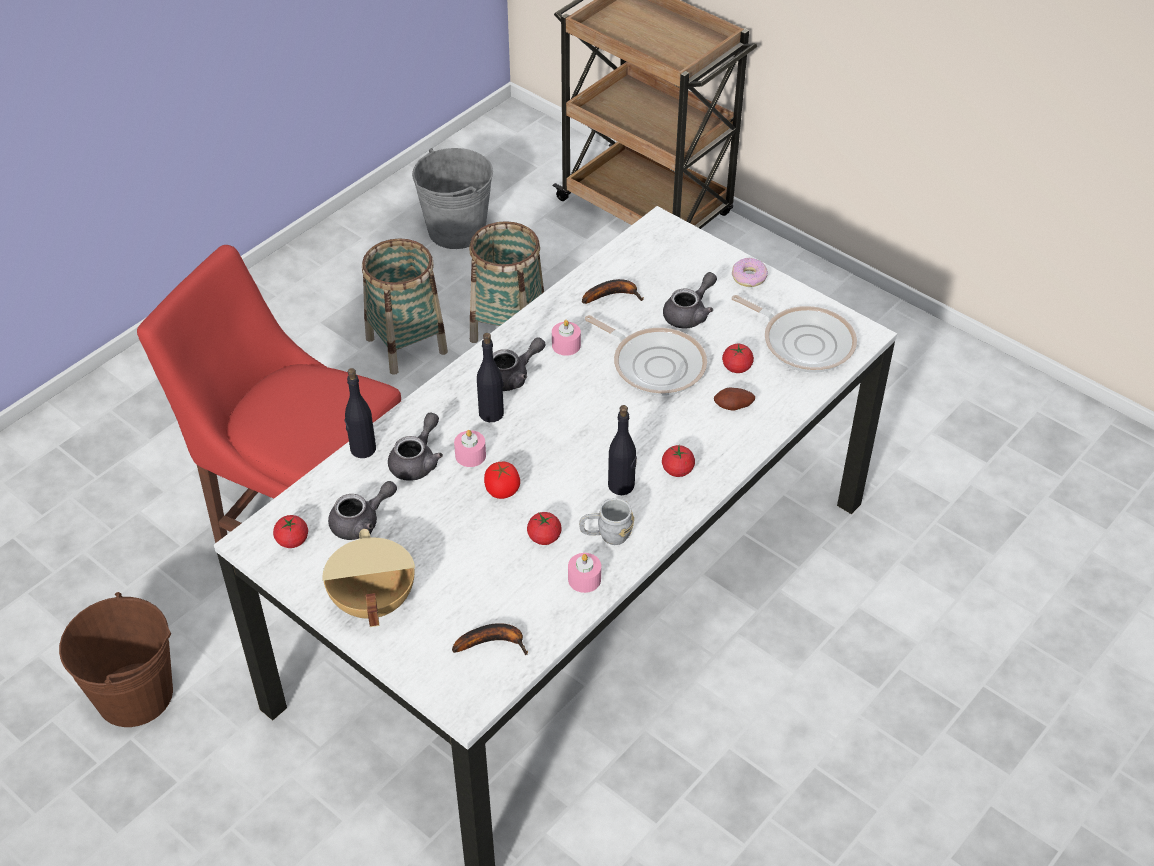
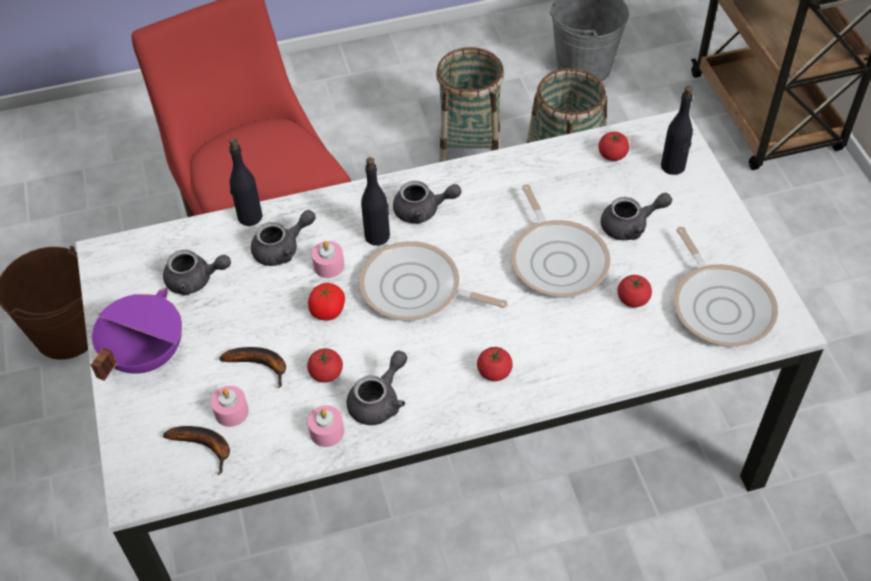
camera: 35 degrees right, 5 degrees up
tomato [273,515,308,548] -> tomato moved to [598,132,629,161]
beige cooking pot [323,529,415,627] -> purple cooking pot [91,287,182,381]
pink candle [552,320,581,356] -> pink candle moved to [211,386,249,427]
grey mug [579,498,634,545] -> grey teapot [347,350,407,425]
banana [582,279,644,304] -> banana moved to [220,347,286,388]
black bottle [608,405,637,495] -> black bottle moved to [661,86,693,175]
potato [714,387,755,410] -> none
donut [732,258,768,287] -> none
none -> frying pan [359,241,508,321]

